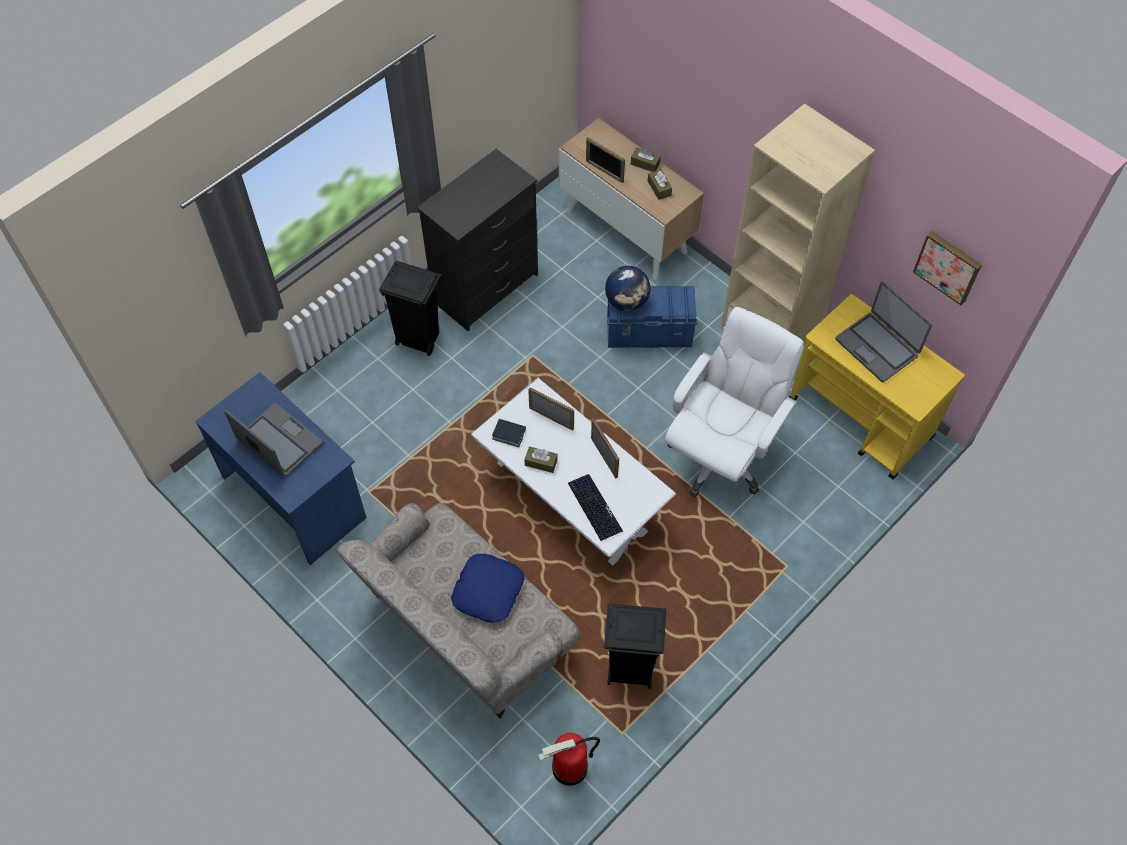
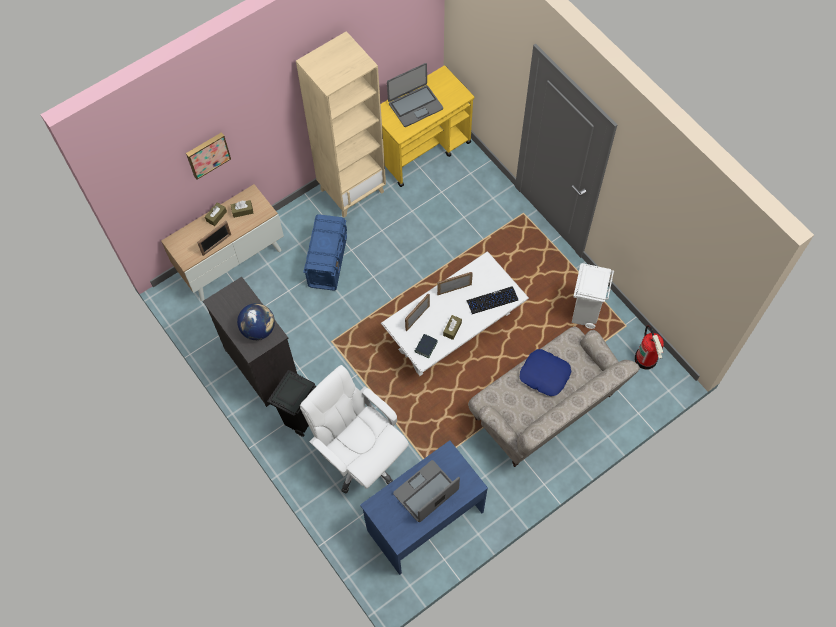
camera: 80 degrees left, 5 degrees up
black trash can [604,604,666,689] -> white trash can [572,263,614,329]
globe [605,266,650,311] -> globe moved to [237,303,275,340]
white office chair [665,307,804,497] -> white office chair moved to [300,365,409,494]
picture [913,231,982,305] -> picture moved to [186,132,231,180]

